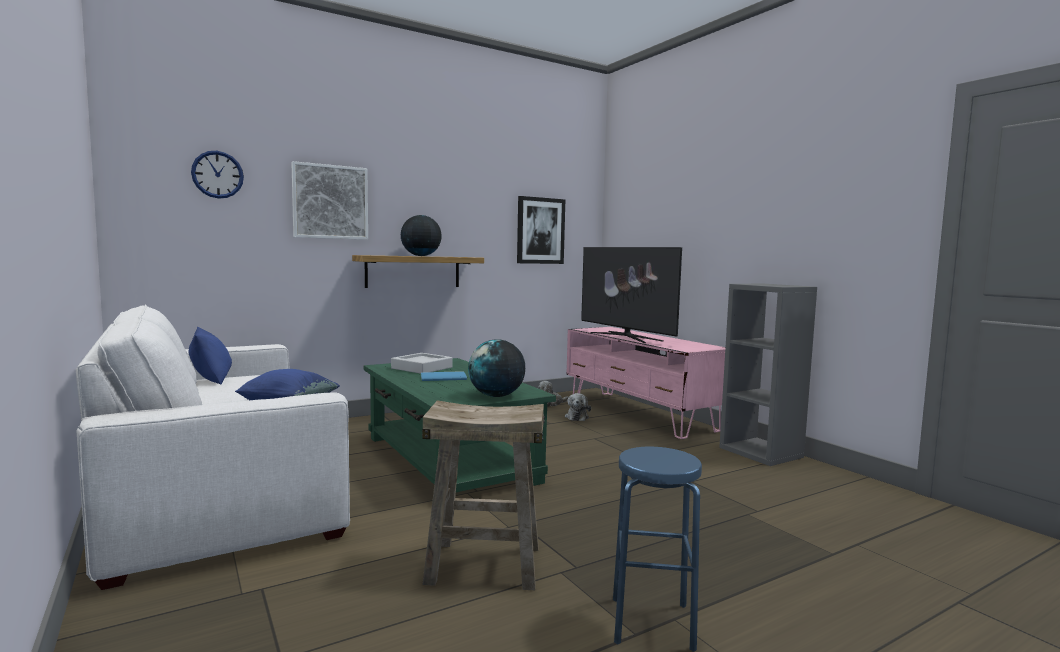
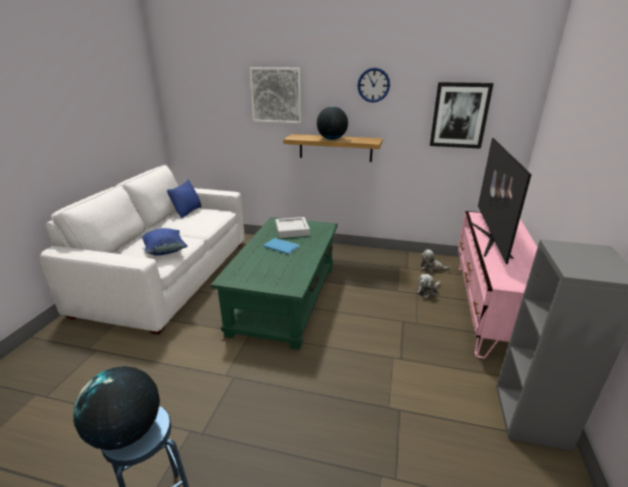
camera: 45 degrees right, 20 degrees up
wall clock [191,151,244,199] -> wall clock moved to [358,68,390,103]
beige stool [422,400,545,590] -> none
globe [468,339,525,397] -> globe moved to [73,366,160,450]

